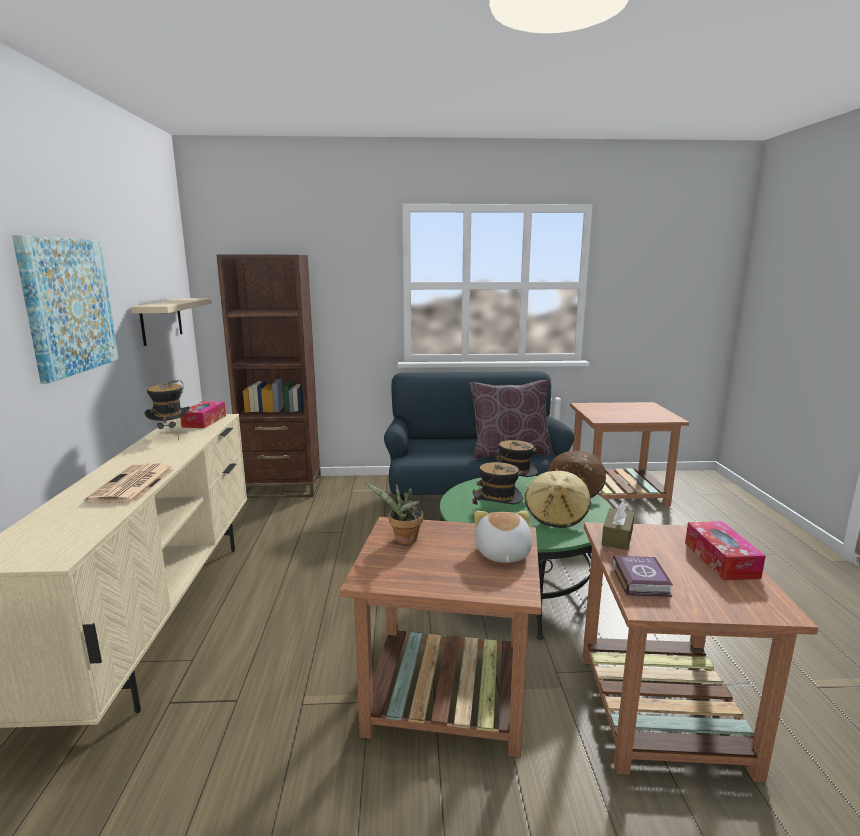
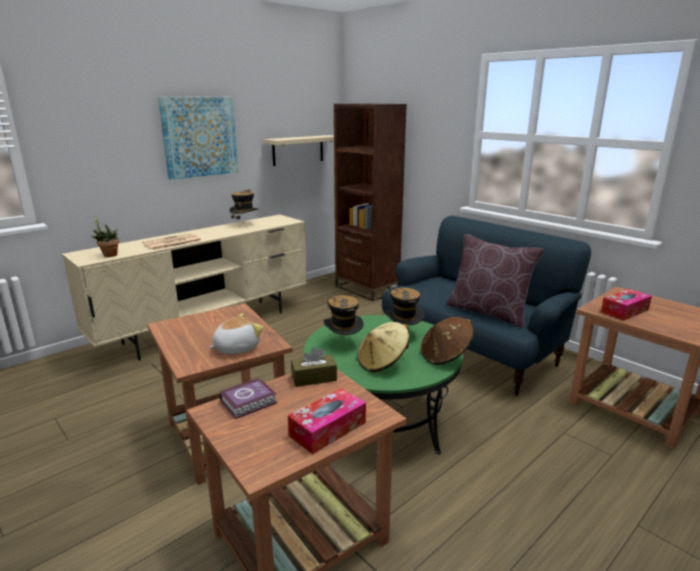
camera: 50 degrees right, 5 degrees up
tissue box [180,401,226,428] -> tissue box moved to [601,289,652,320]
potted plant [365,483,423,545] -> potted plant moved to [91,216,119,257]

